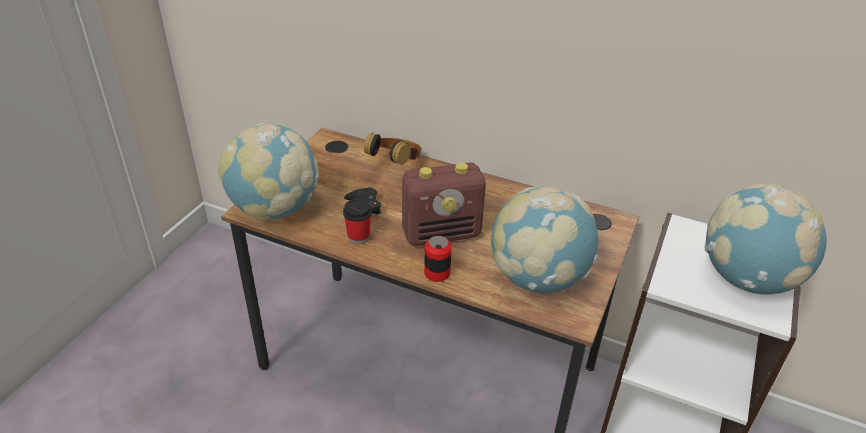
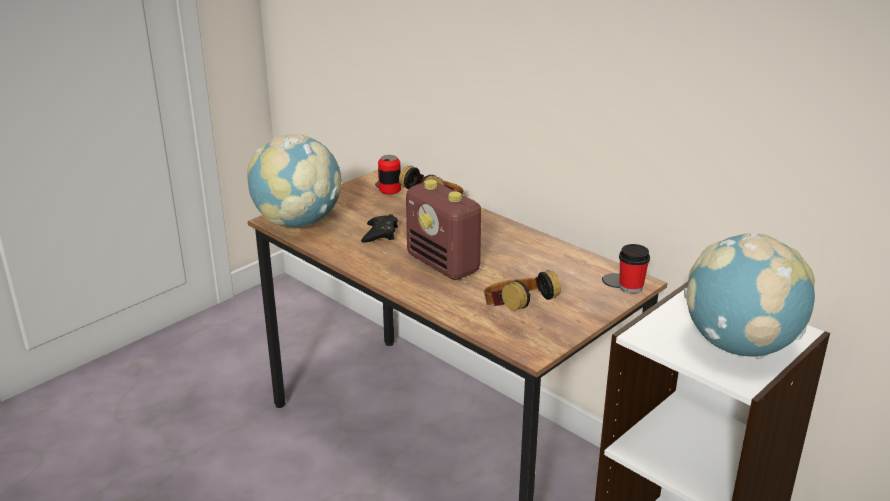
camera: 20 degrees right, 10 degrees down
cup [343,199,372,244] -> cup moved to [619,244,650,293]
radio [402,162,486,246] -> radio turned 45 degrees clockwise [406,180,484,280]
can [424,236,452,282] -> can moved to [378,155,401,194]
globe [491,186,599,293] -> headphones [484,270,561,311]

